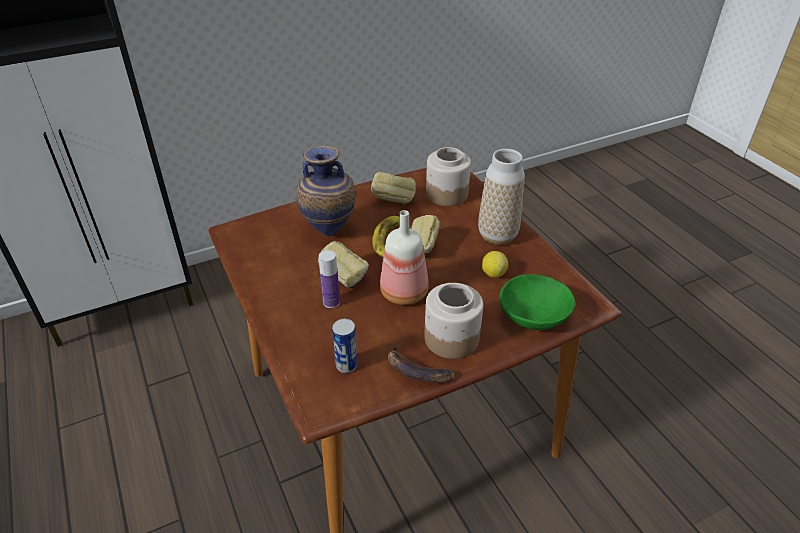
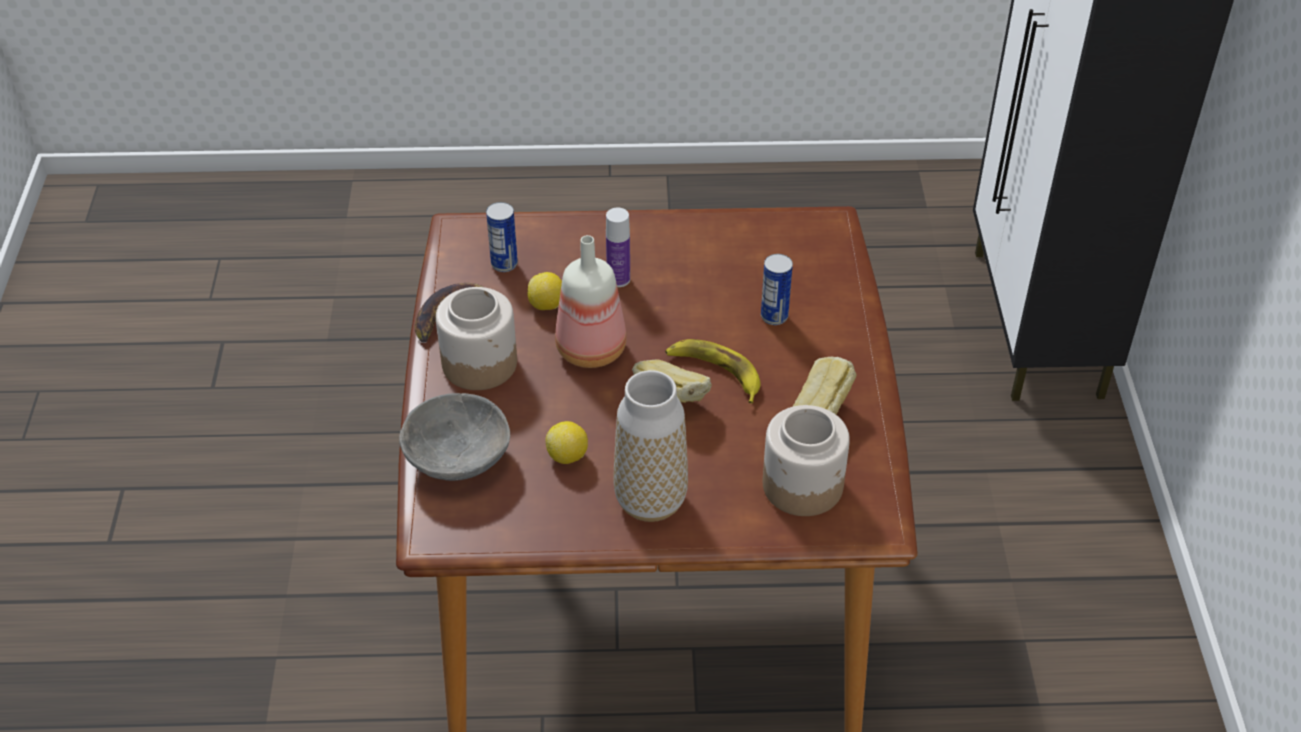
camera: 115 degrees right, 5 degrees up
vase [296,146,355,236] -> can [761,254,793,325]
bread [318,241,369,288] -> none
green bowl [499,274,575,330] -> grey bowl [399,393,510,481]
none -> lemon [528,272,562,310]

